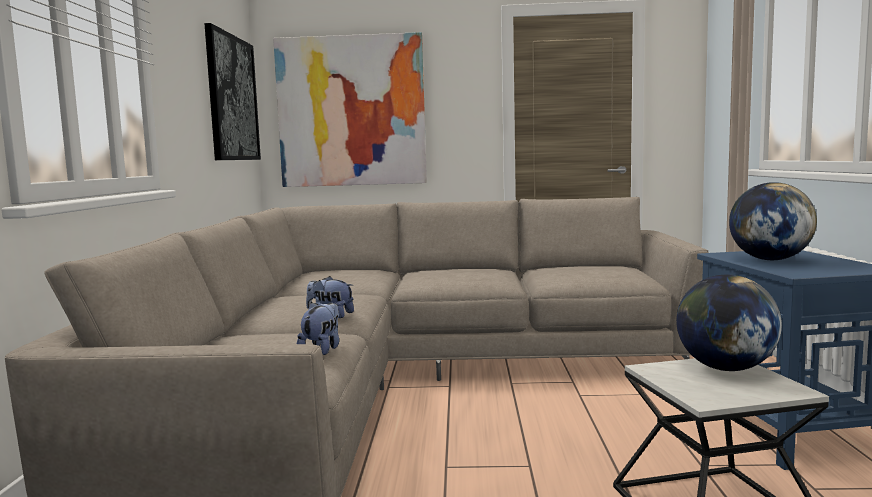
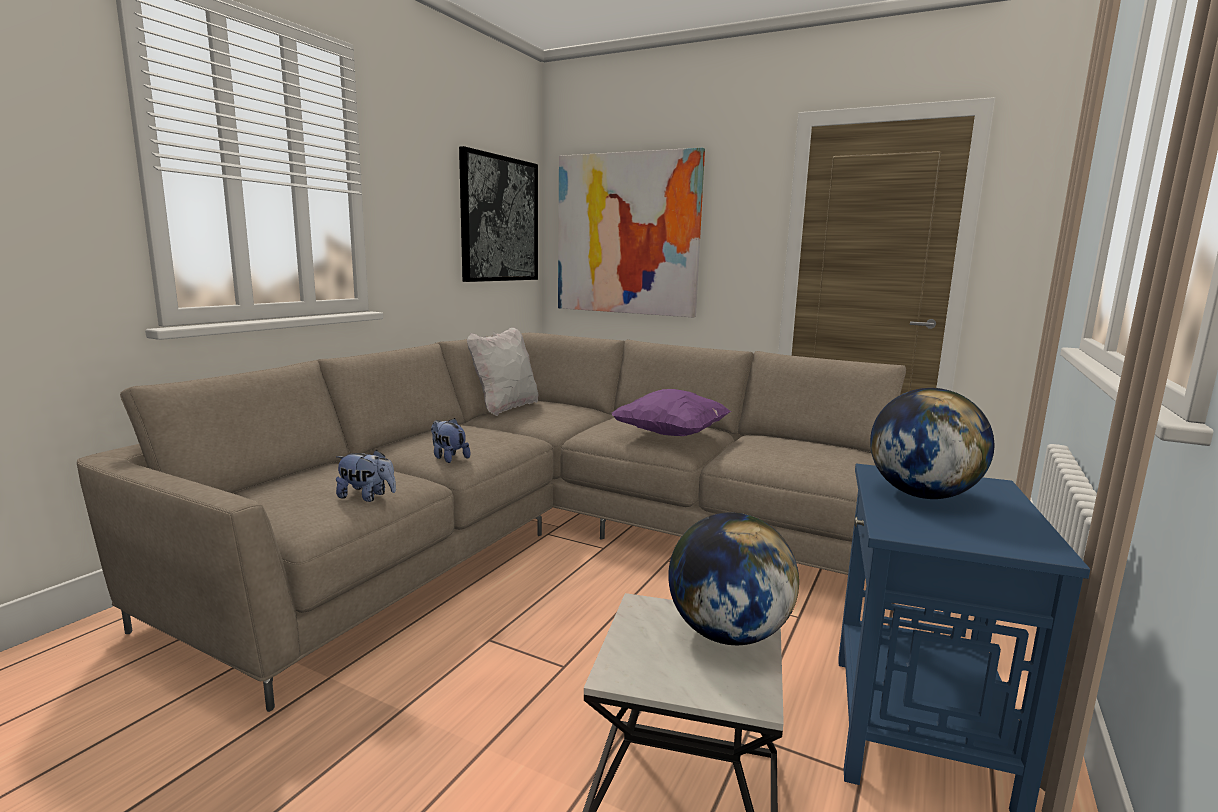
camera: 25 degrees right, 5 degrees up
plush toy [297,302,339,355] -> plush toy turned 60 degrees clockwise [336,449,396,502]
none -> white pillow [467,327,539,416]
none -> purple pillow [612,389,731,436]

